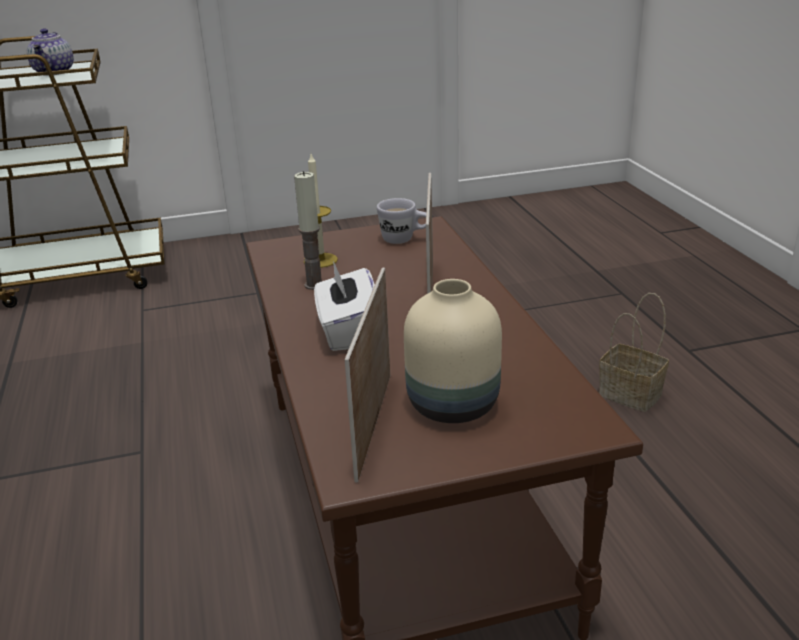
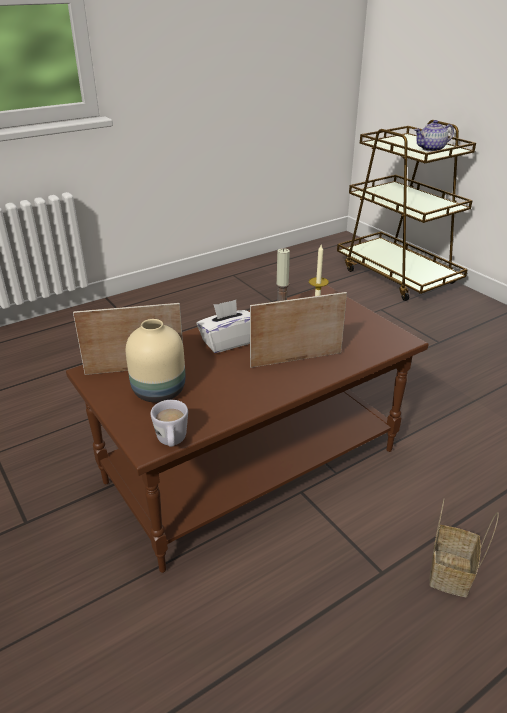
camera: 70 degrees right, 5 degrees up
white mug [377,198,426,244] -> white mug moved to [151,400,188,447]

